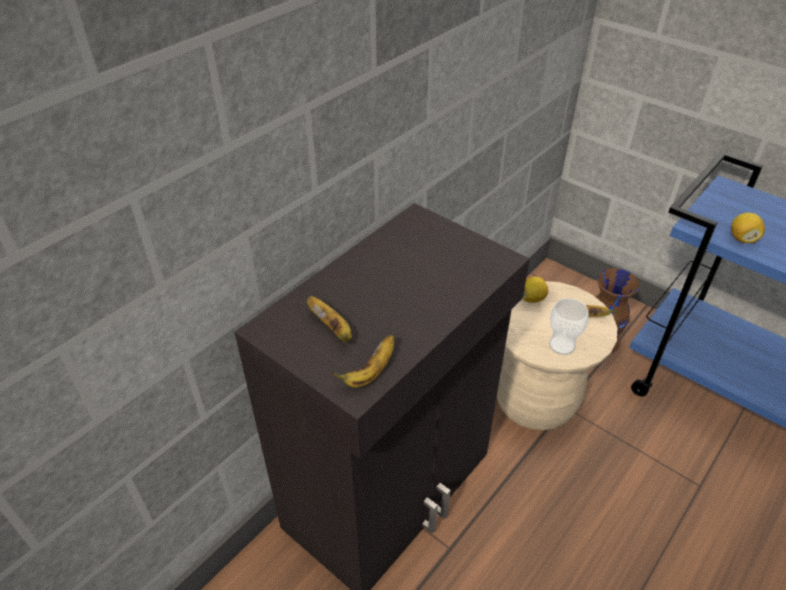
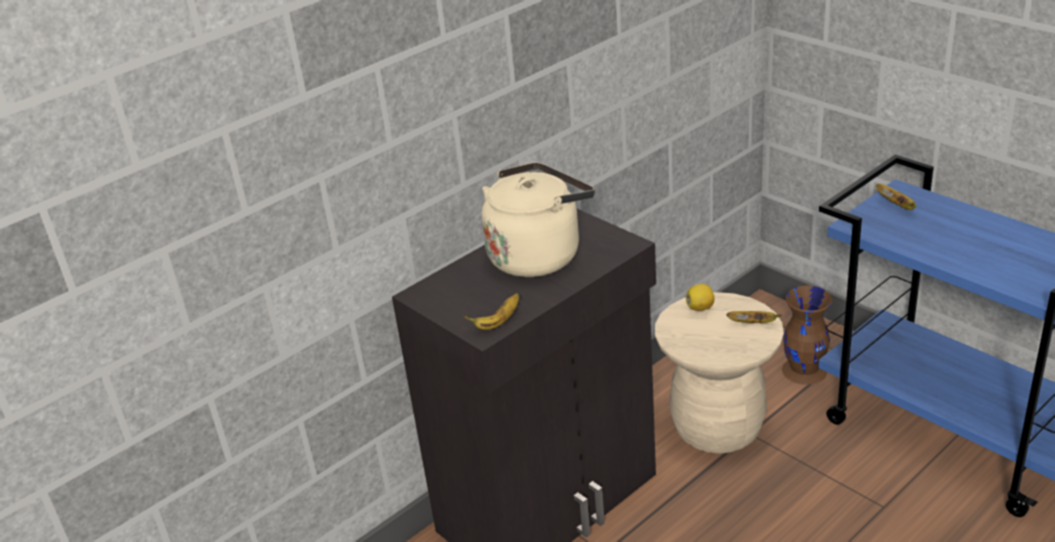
camera: 10 degrees right, 10 degrees down
banana [307,296,352,342] -> banana moved to [876,184,916,210]
cup [549,298,589,355] -> none
lemon [731,213,765,243] -> none
none -> beige kettle [482,162,595,277]

